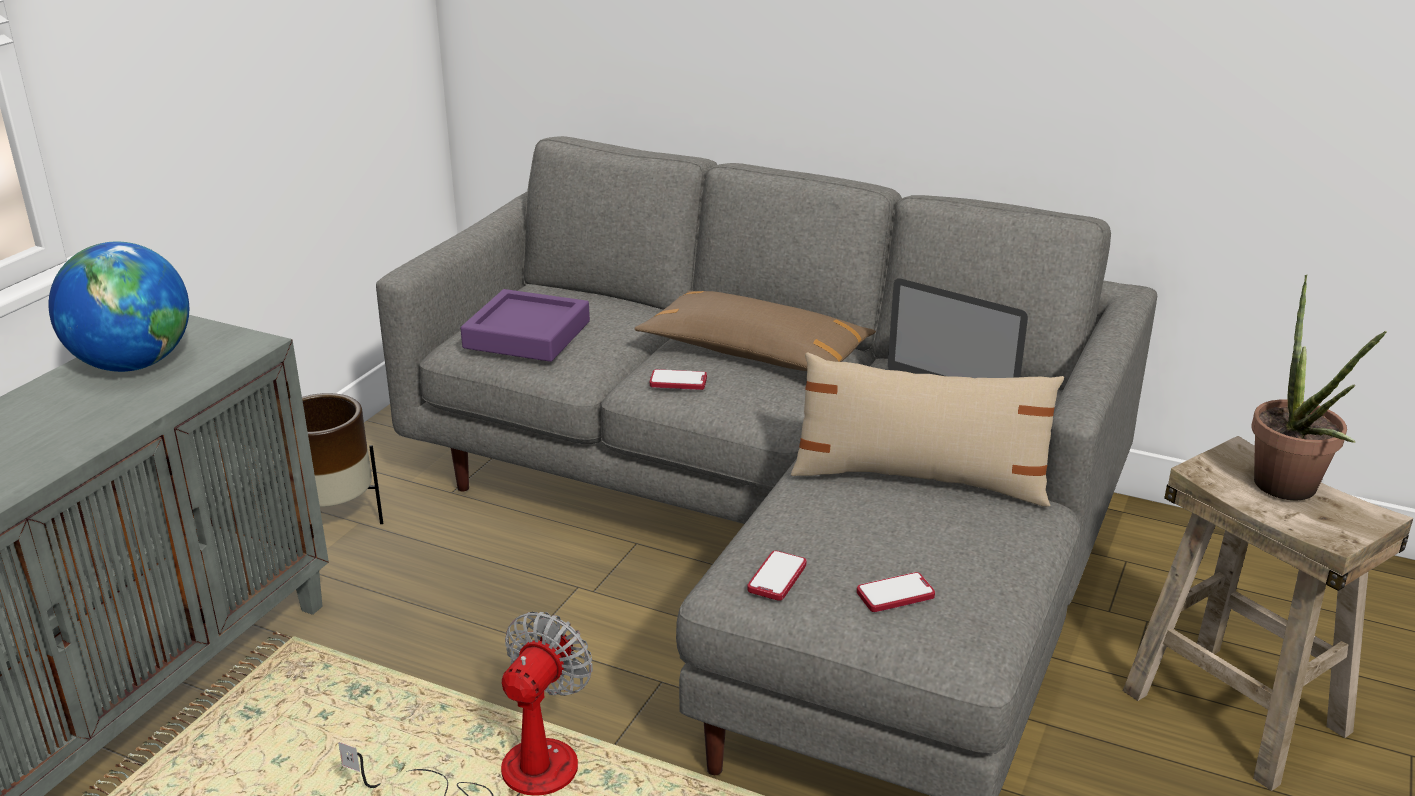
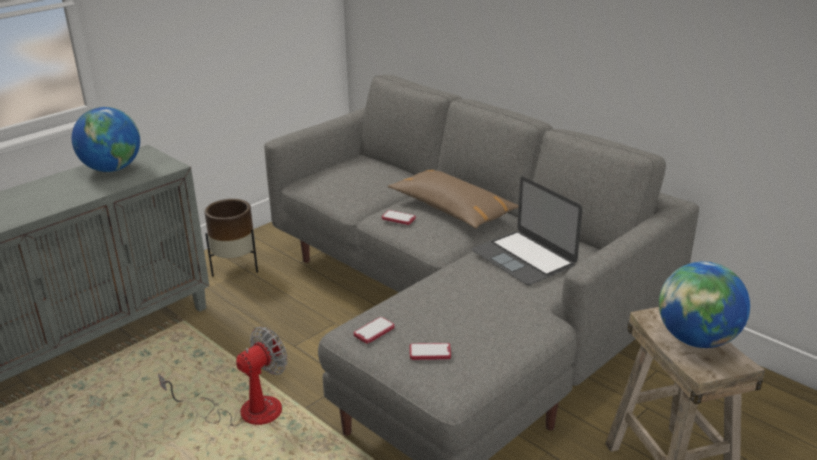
camera: 20 degrees right, 0 degrees up
purple tray [461,289,590,362] -> none
beige pillow [791,352,1064,507] -> none
potted plant [1252,275,1387,500] -> globe [659,262,750,348]

